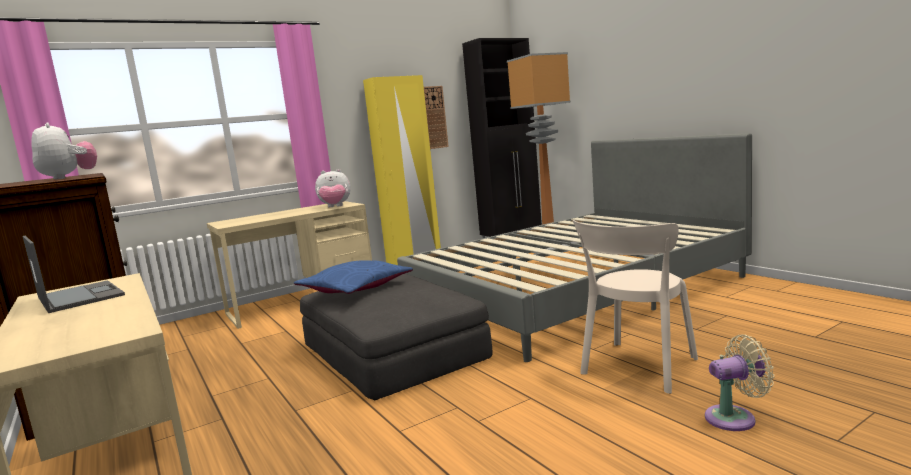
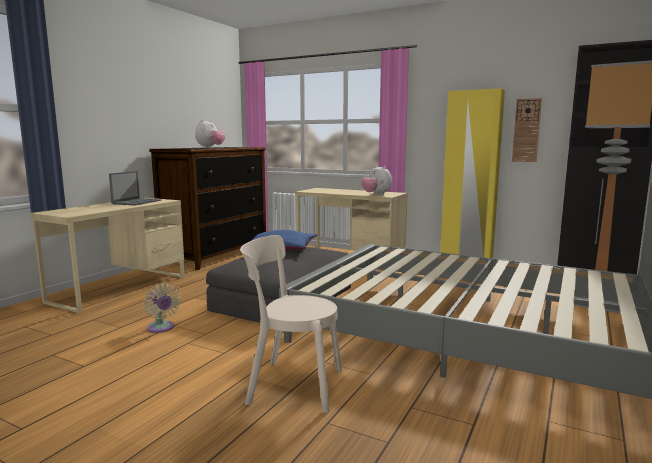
camera: 60 degrees right, 0 degrees up
beige fan [705,334,775,431] -> beige fan moved to [143,283,181,333]

